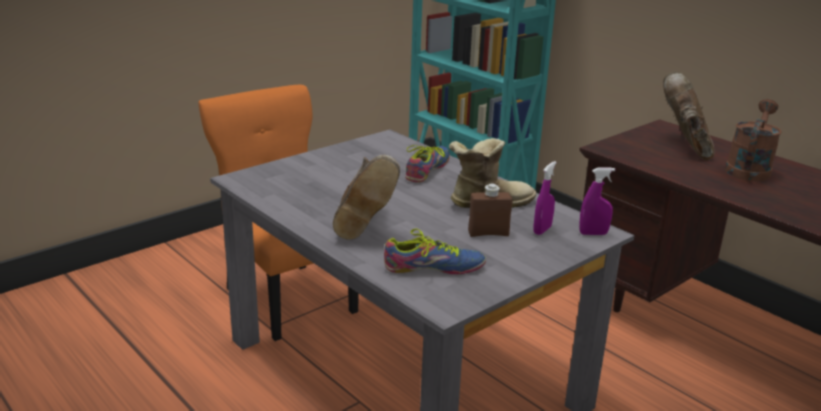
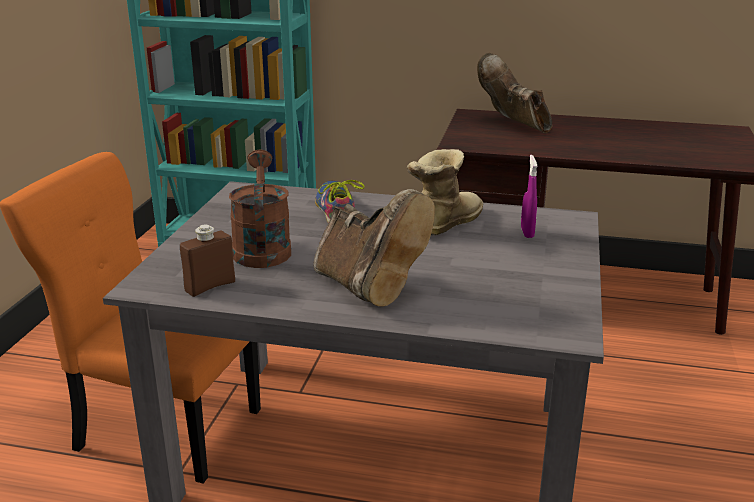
camera: 35 degrees left, 0 degrees up
shoe [384,229,486,274] -> none
brown bottle [468,184,512,237] -> brown bottle moved to [180,224,235,297]
purple spray bottle [579,167,615,235] -> none
brown watering can [725,99,782,181] -> brown watering can moved to [229,149,291,268]

